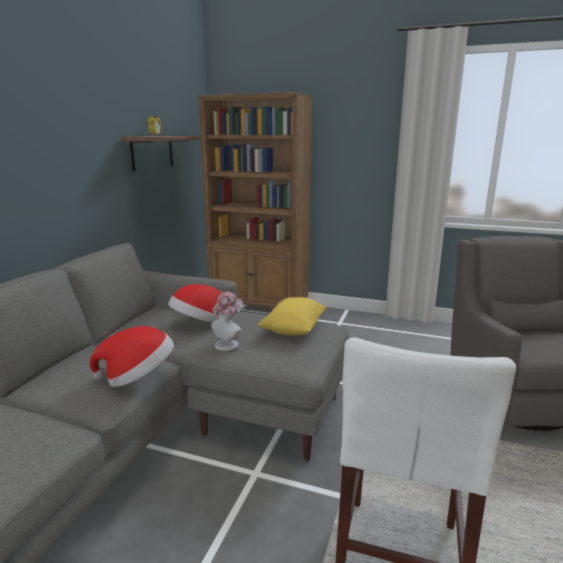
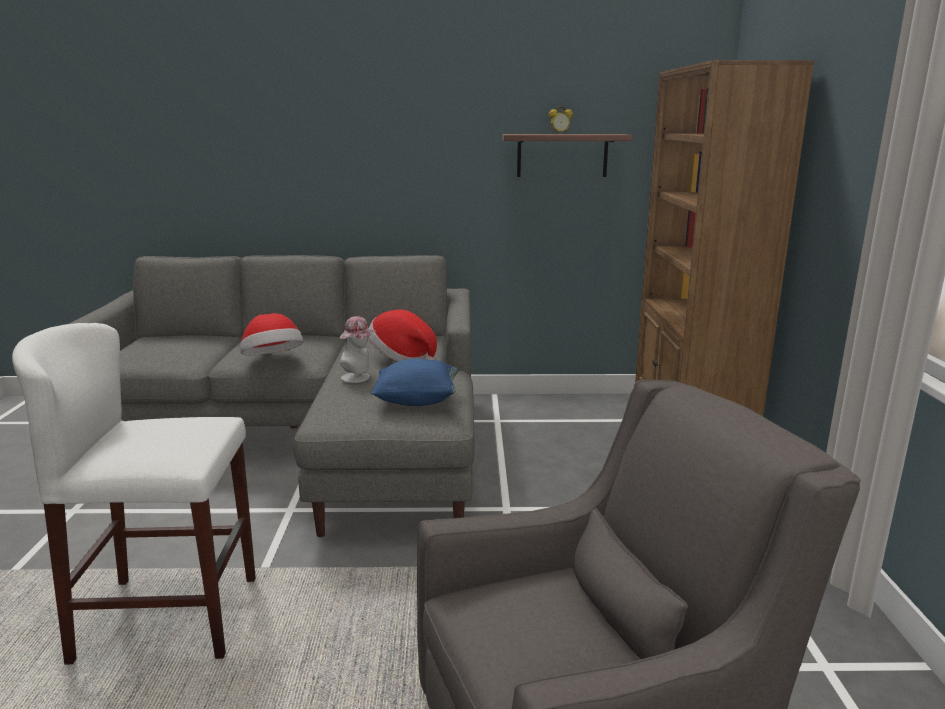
camera: 70 degrees right, 0 degrees up
yellow pillow [257,297,327,335] -> blue pillow [371,359,459,406]

